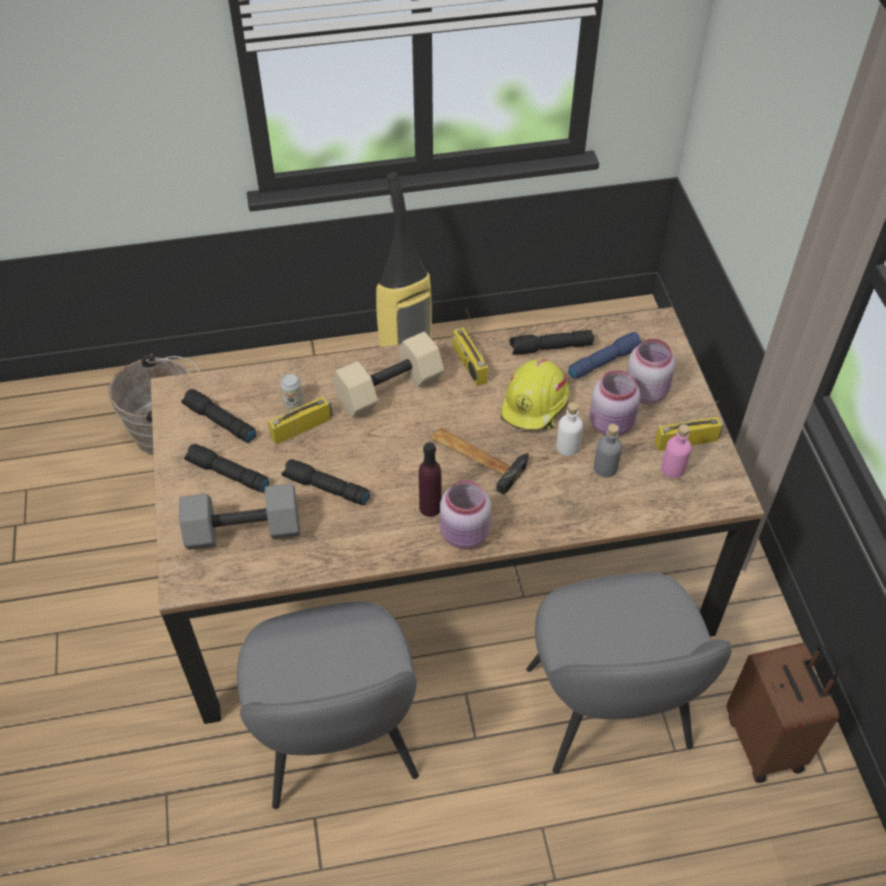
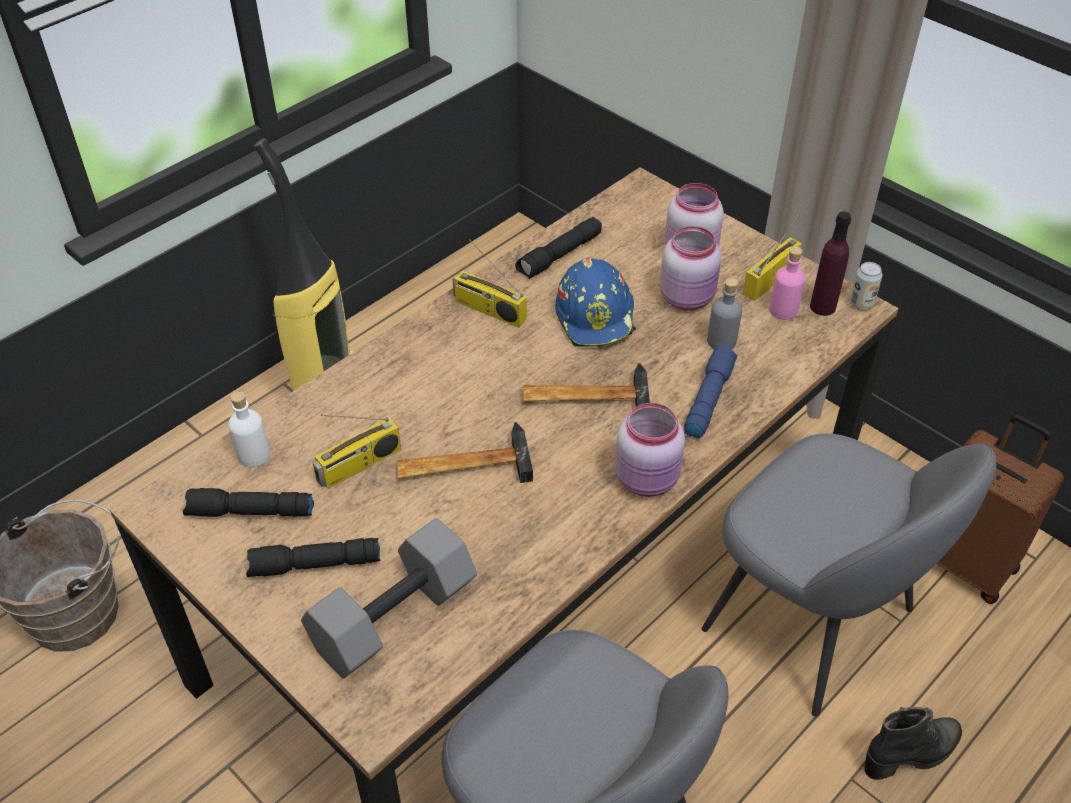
camera: 35 degrees left, 5 degrees down
radio [268,381,333,445] -> radio turned 150 degrees counterclockwise [313,414,401,489]
can [280,373,303,410] -> can moved to [850,262,883,310]
black flashlight [282,459,370,506] -> none
beige dumbbell [332,332,444,418] -> none
purple bottle [419,442,442,517] -> purple bottle moved to [810,211,851,316]
yellow hard hat [501,359,570,430] -> blue hard hat [555,258,636,347]
white bottle [556,402,583,456] -> white bottle moved to [228,391,270,468]
blue flashlight [568,332,642,380] -> blue flashlight moved to [684,346,737,438]
none -> hammer [397,422,533,483]
none -> black boot [864,707,962,780]

